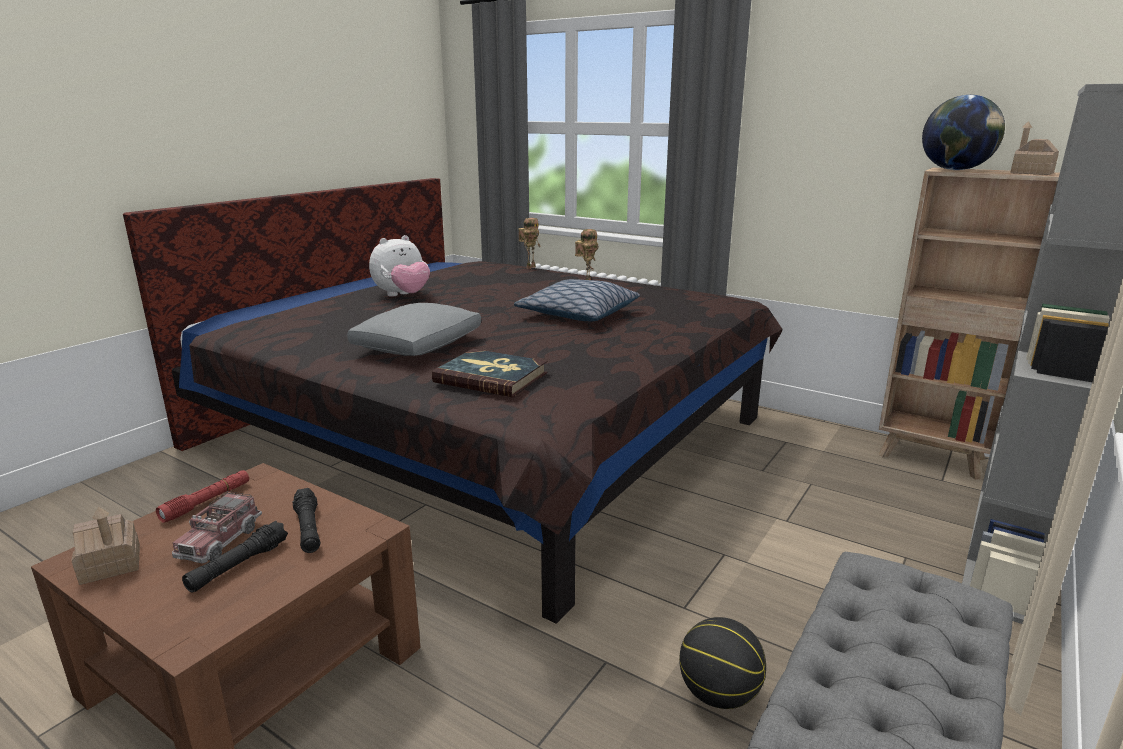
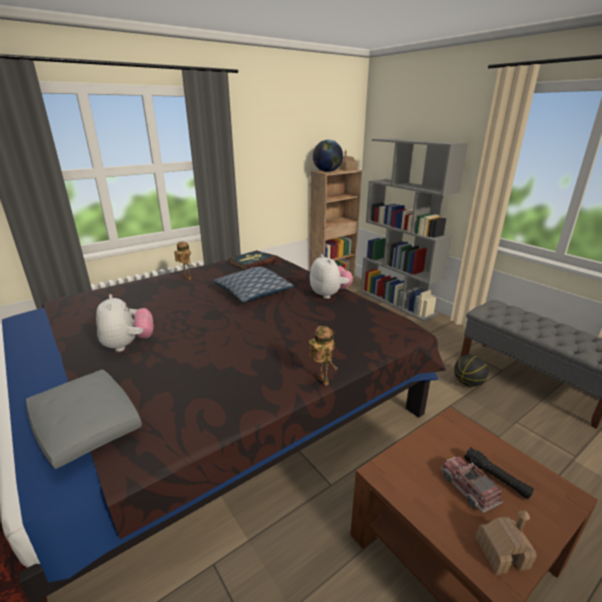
camera: 70 degrees left, 5 degrees up
red flashlight [156,470,249,523] -> none
toy truck [172,491,262,564] -> toy truck turned 150 degrees counterclockwise [441,456,503,513]
black flashlight [292,488,320,553] -> none
grey pillow [347,303,481,356] -> grey pillow moved to [26,369,142,469]
book [432,349,547,397] -> book moved to [229,250,276,270]
toy robot [518,218,540,269] -> toy robot moved to [309,326,337,386]
none -> plush toy [310,254,353,299]

